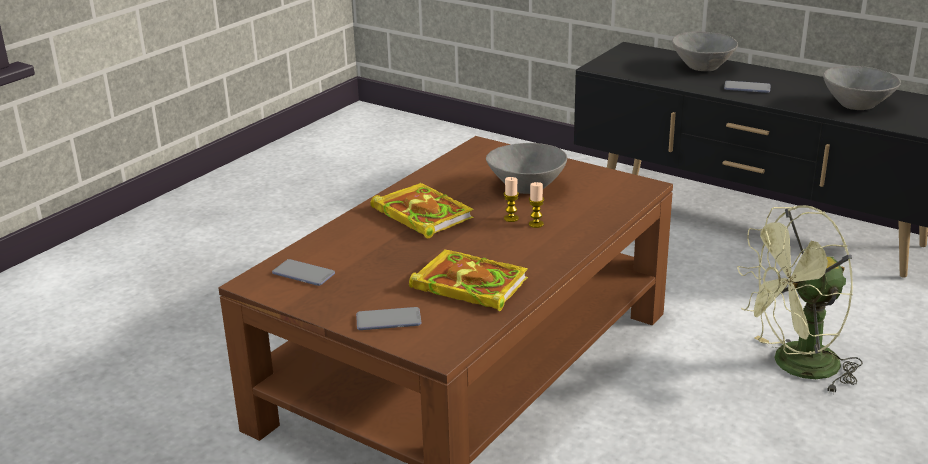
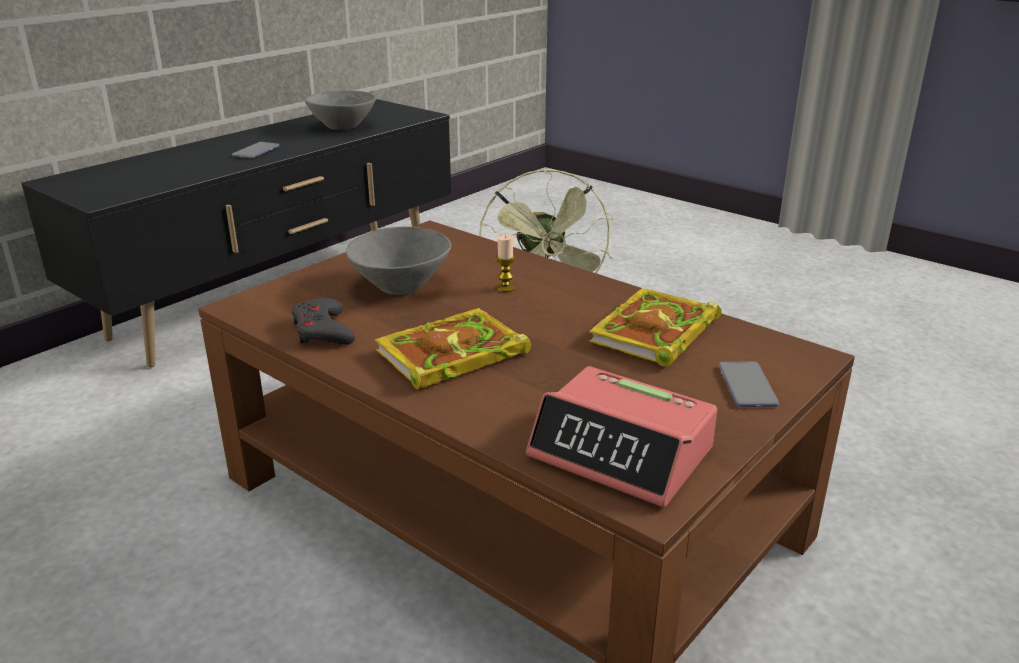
camera: 85 degrees left, 0 degrees up
phone [272,259,335,286] -> alarm clock [526,366,717,507]
candle [504,177,519,222] -> none
grey bowl [672,31,738,71] -> none
none -> grey game controller [292,298,355,345]

